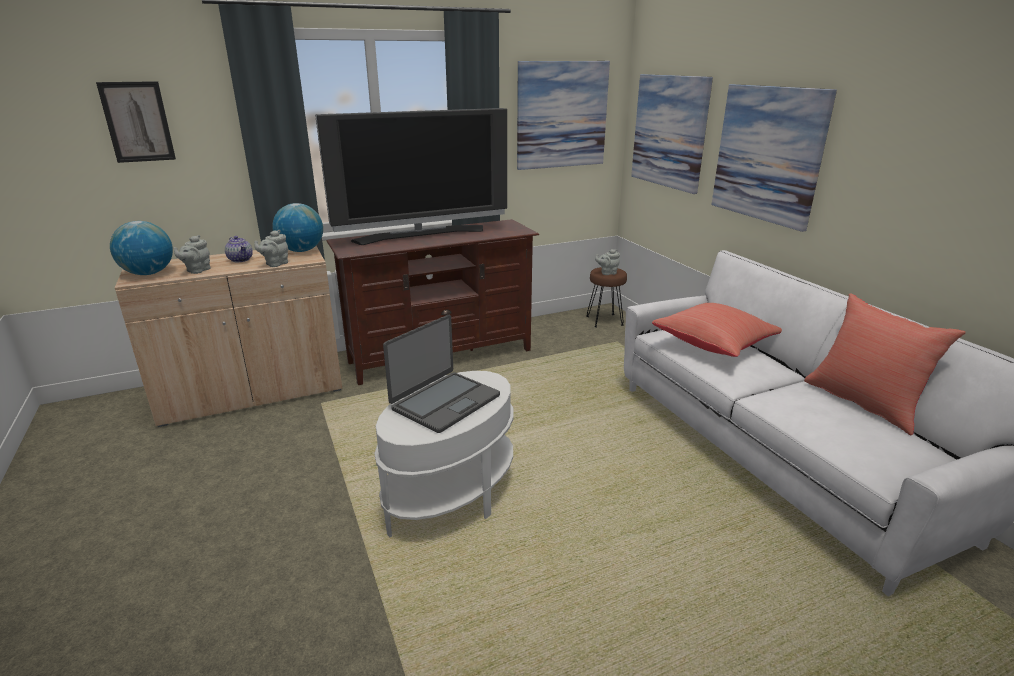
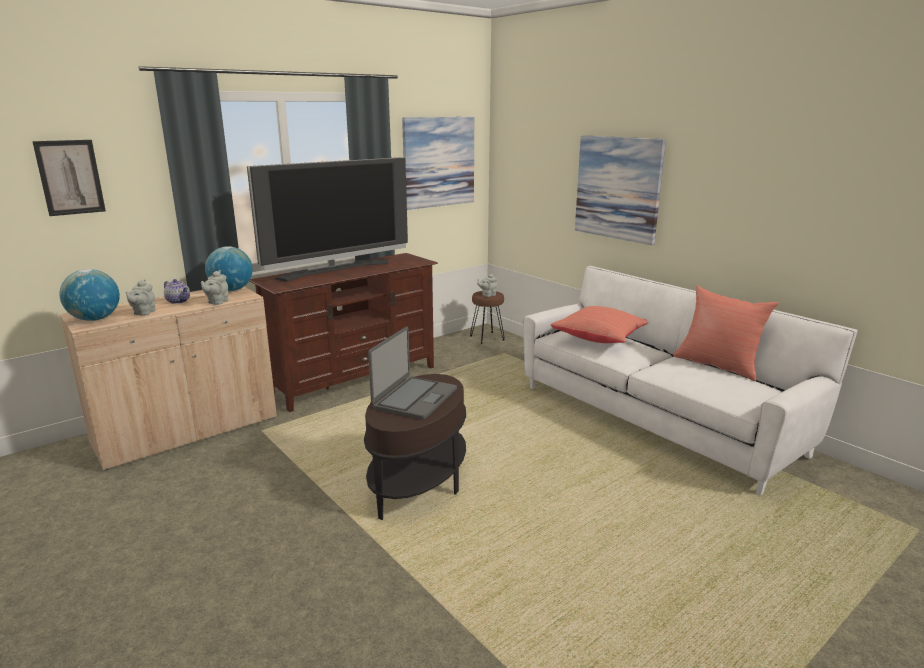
camera: 15 degrees left, 5 degrees down
white side table [374,371,514,537] -> brown side table [364,374,466,520]
picture [631,74,713,194] -> none

